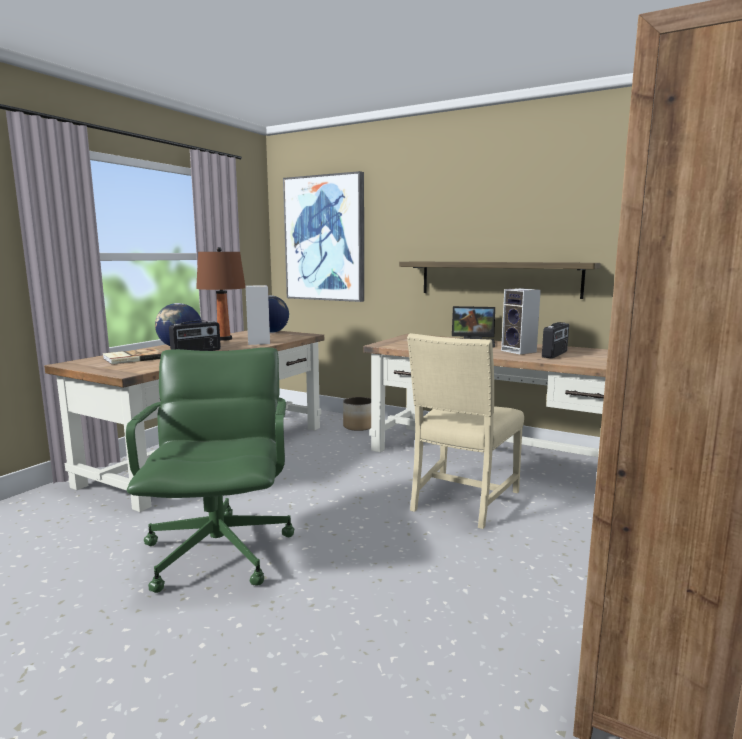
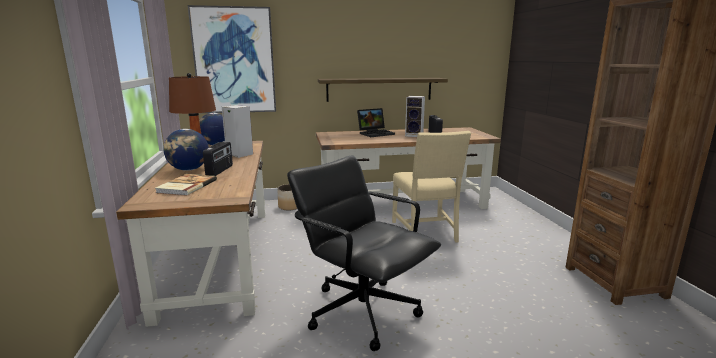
camera: 40 degrees left, 5 degrees up
green office chair [126,348,295,593] -> black office chair [287,155,441,351]

